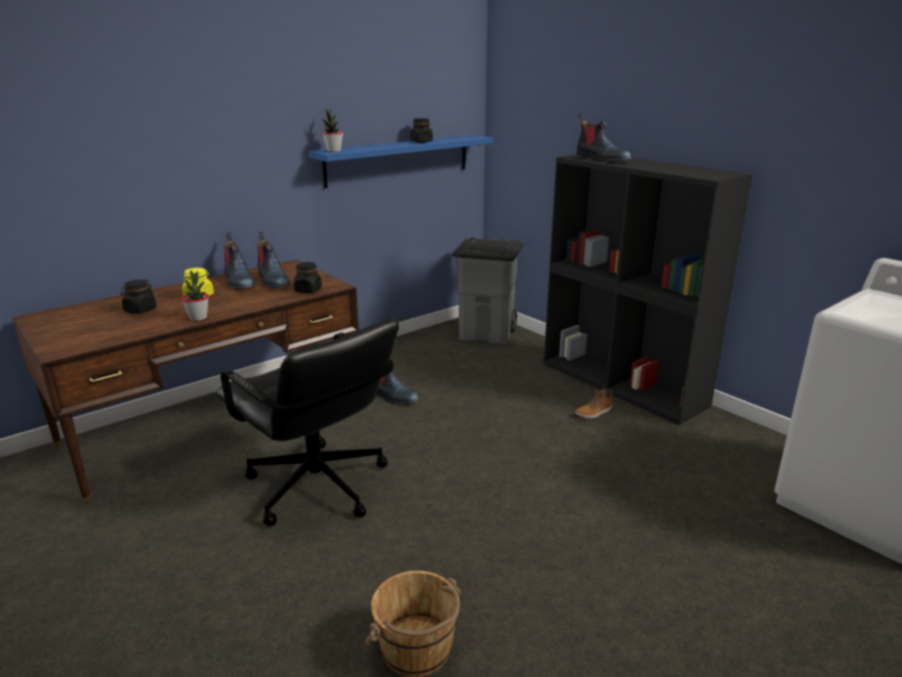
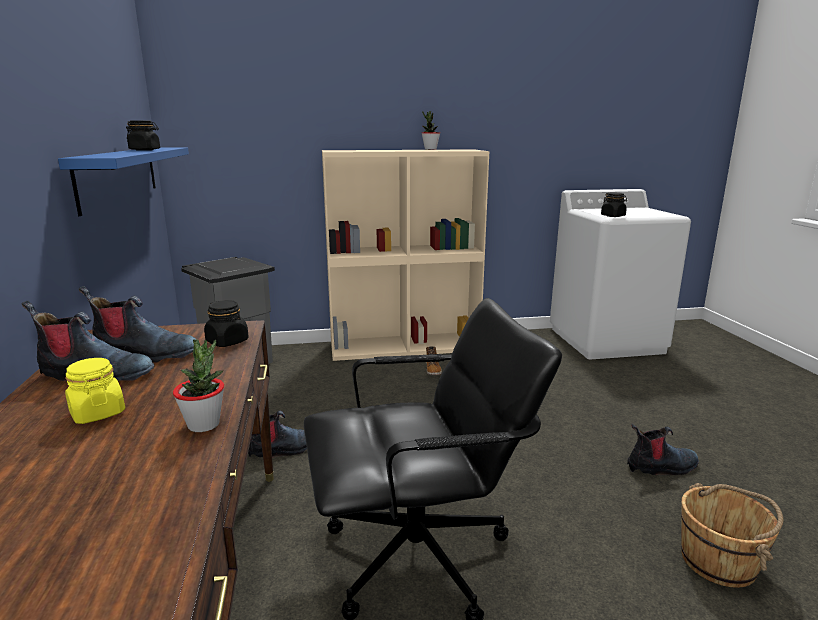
camera: 60 degrees left, 5 degrees down
black jar [120,279,157,314] -> black jar moved to [601,193,627,217]
potted plant [322,108,343,152] -> potted plant moved to [422,111,440,150]
black bookcase [544,154,753,425] -> beige bookcase [322,149,489,361]
boot [577,113,631,162] -> boot moved to [627,423,699,475]

